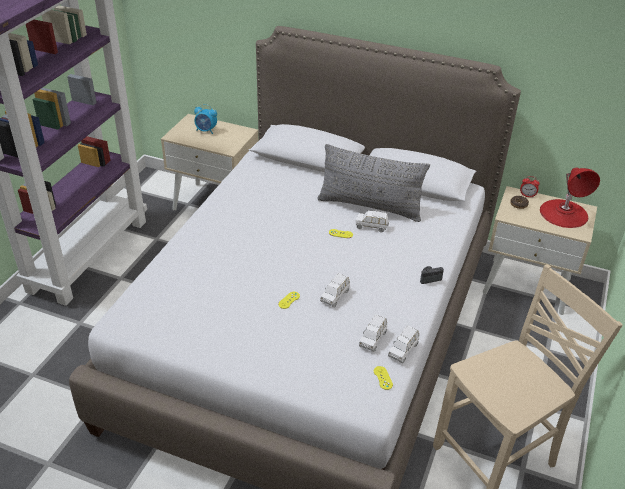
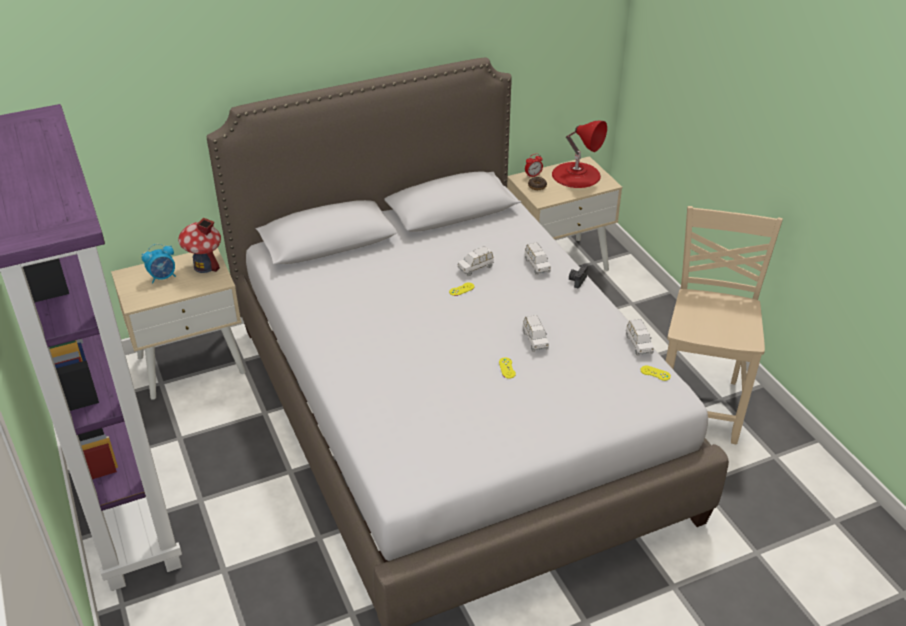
camera: 45 degrees left, 0 degrees up
grey pillow [317,144,430,222] -> none
white toy car [359,314,387,352] -> white toy car moved to [525,242,551,275]
none -> toy house [178,218,221,273]

